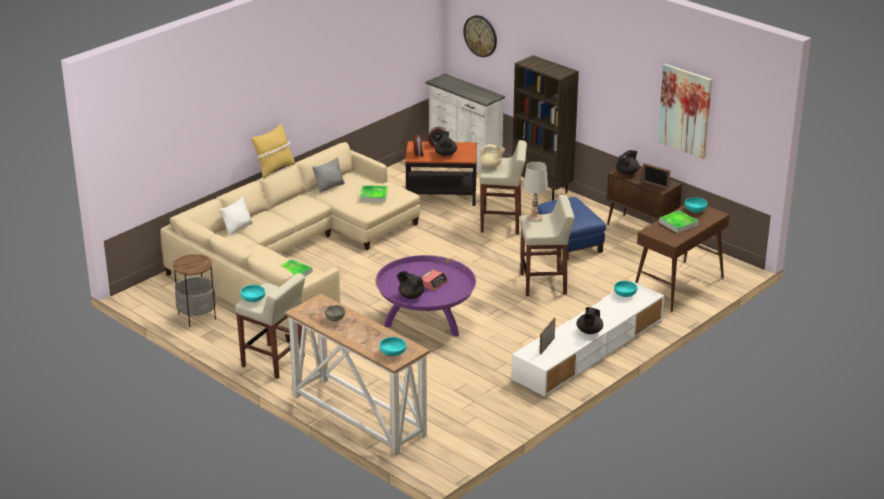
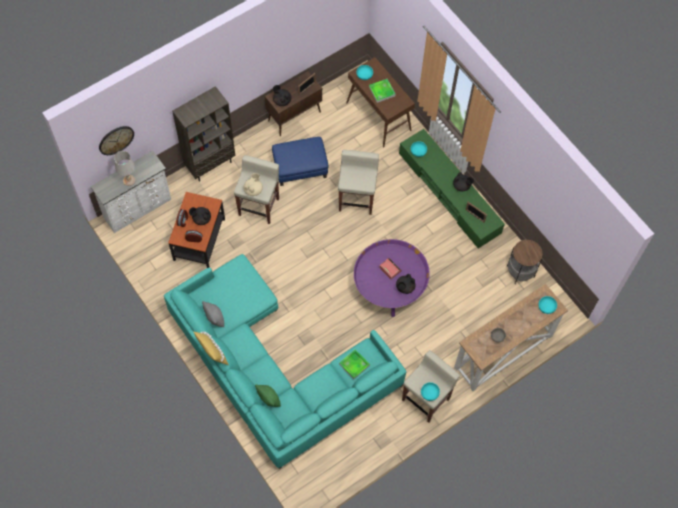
camera: 80 degrees left, 35 degrees up
beige sofa [160,142,420,342] -> turquoise sofa [164,254,406,469]
side table [173,254,216,327] -> side table moved to [507,240,542,284]
white pillow [220,197,253,235] -> green pillow [255,385,281,407]
tray [360,185,388,202] -> none
white tv stand [511,281,665,398] -> green tv stand [399,129,505,248]
white table lamp [524,162,548,222] -> white table lamp moved to [114,151,135,186]
picture [657,64,712,159] -> none

